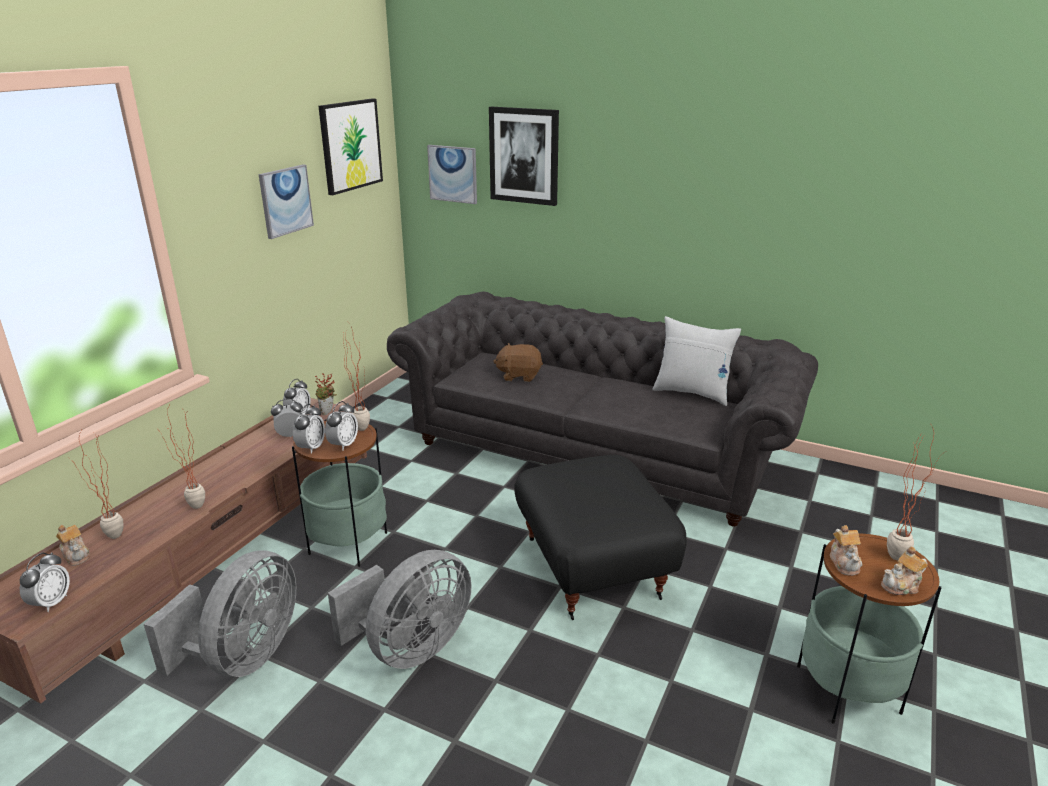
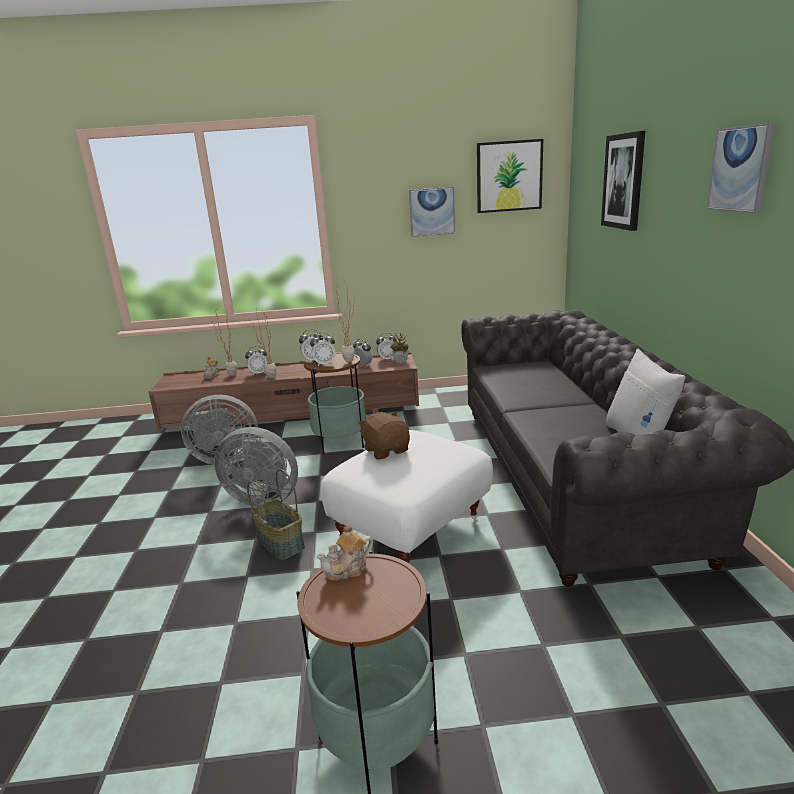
camera: 60 degrees right, 5 degrees down
alarm clock [20,552,70,612] -> alarm clock moved to [245,346,268,375]
picture [427,145,477,204] -> picture moved to [707,123,775,213]
brown plush toy [493,343,543,382] -> brown plush toy moved to [358,412,410,460]
black ottoman [514,455,687,620] -> white ottoman [321,430,493,563]
teapot [881,546,928,595] -> none
potted plant [887,425,943,560] -> none
none -> basket [247,469,305,559]

